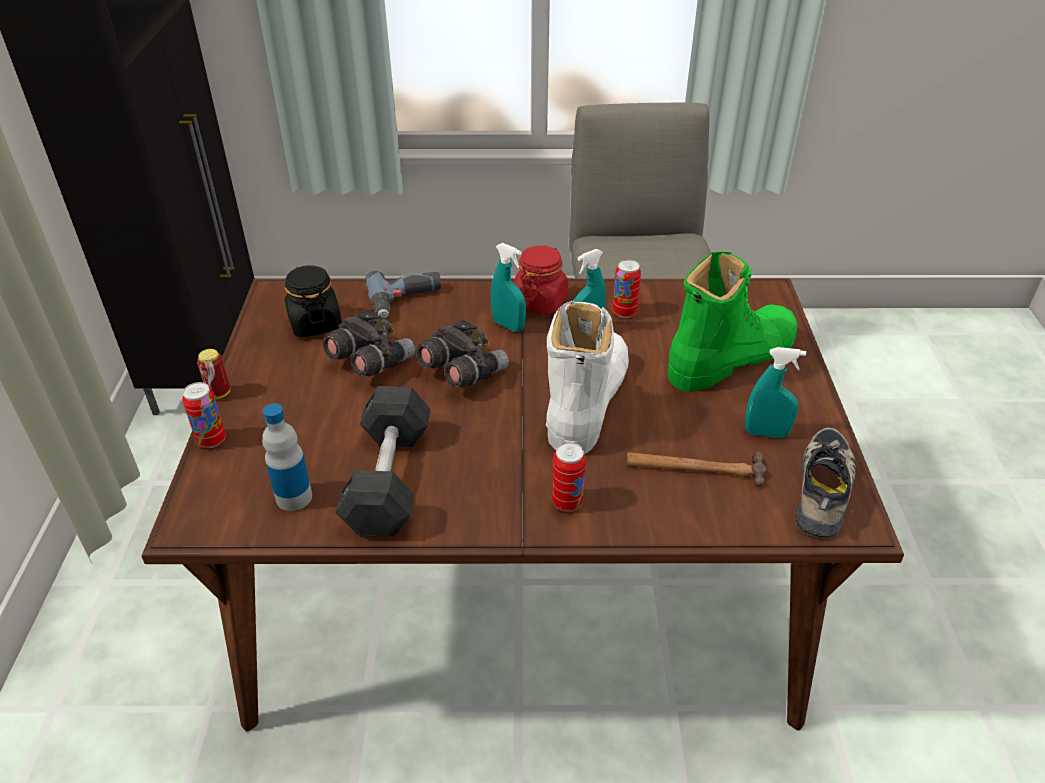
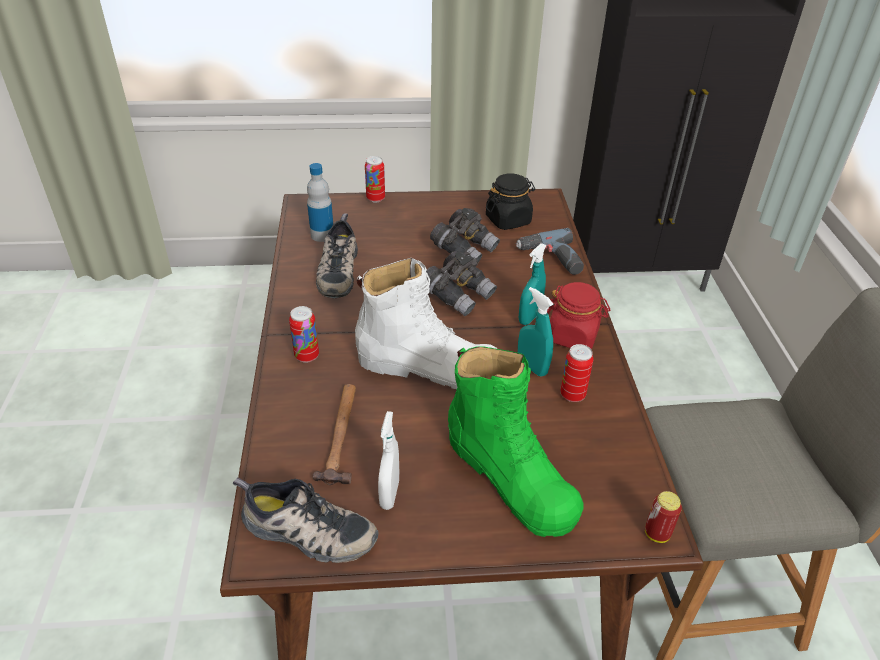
camera: 85 degrees right, 0 degrees up
can [197,349,230,399] -> can moved to [645,491,682,543]
grey dumbbell [335,386,431,536] -> shoe [316,213,358,299]
turquoise spray bottle [745,347,806,438] -> white spray bottle [378,411,399,510]

